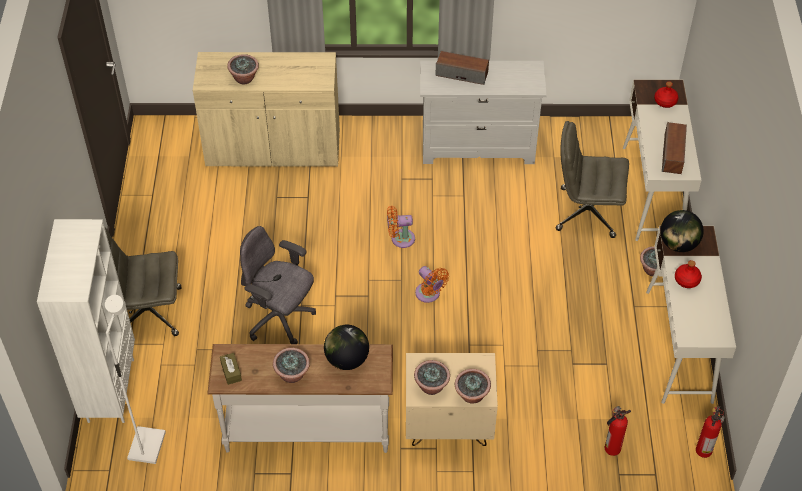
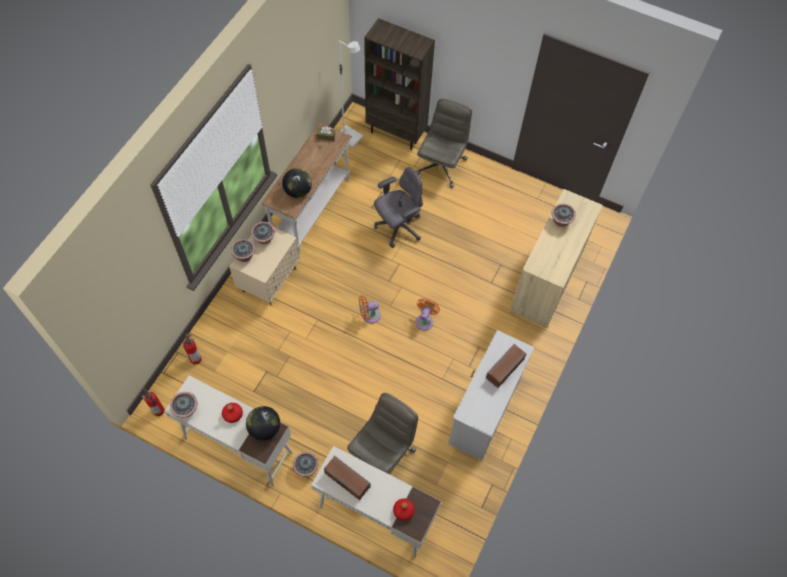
camera: 115 degrees right, 10 degrees up
white bookcase [37,219,135,423] -> brown bookcase [364,18,435,150]
potted plant [273,348,310,383] -> potted plant moved to [170,392,197,418]

